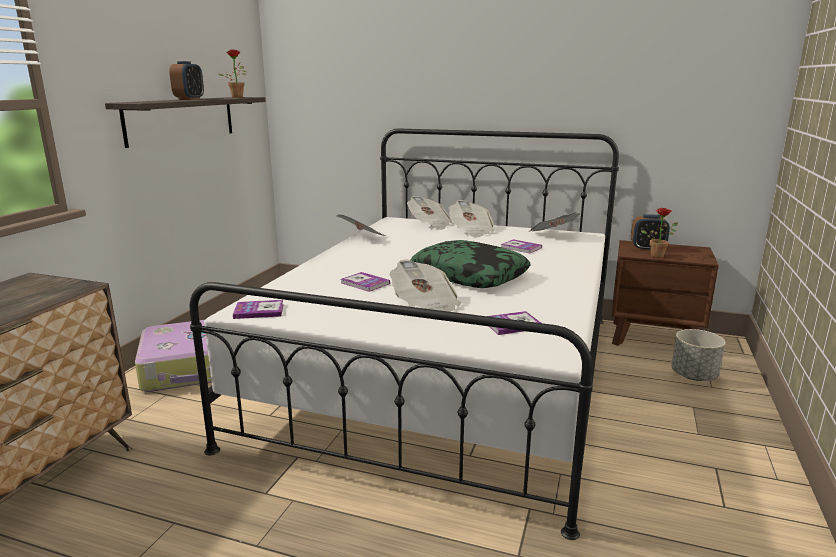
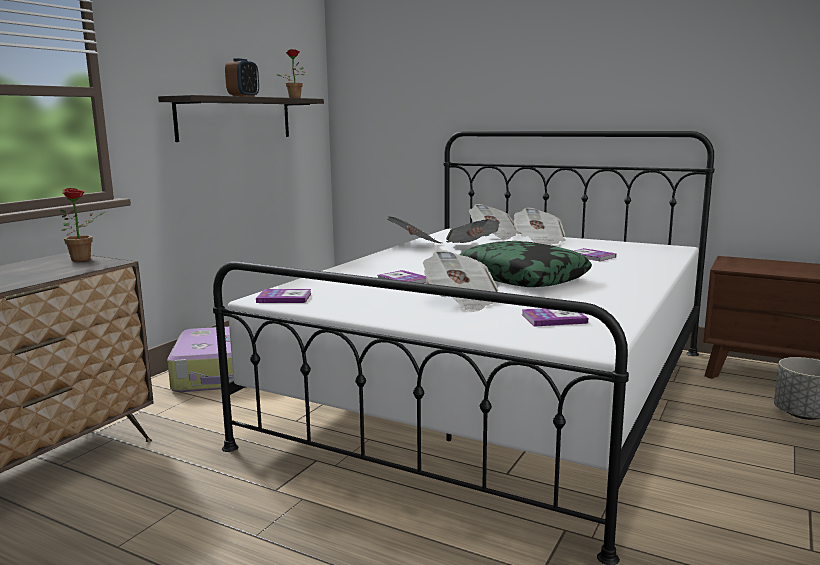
camera: 10 degrees right, 5 degrees down
newspaper [530,212,580,231] -> newspaper moved to [446,219,500,243]
alarm clock [631,214,670,251] -> none
potted plant [641,208,678,258] -> potted plant moved to [60,188,106,261]

